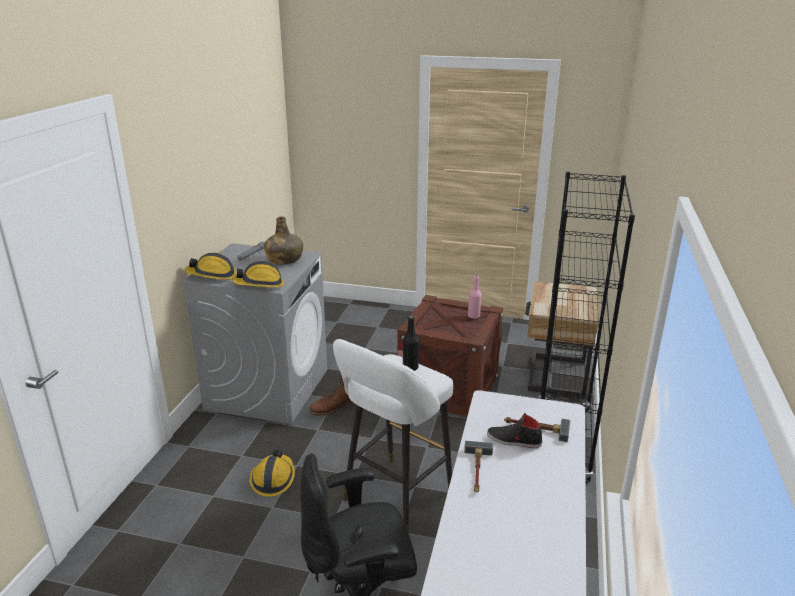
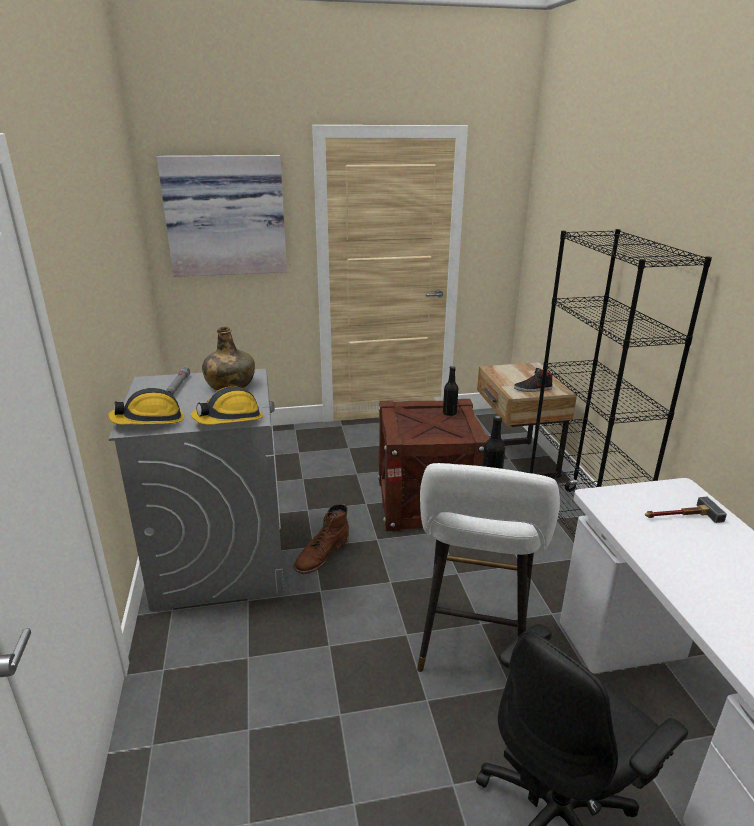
camera: 25 degrees left, 0 degrees up
hard hat [250,450,295,497] -> none
hammer [464,441,493,492] -> none
pink bottle [468,275,481,318] -> black bottle [443,366,458,416]
black shoe [487,413,542,448] -> black shoe moved to [514,368,553,392]
none -> picture [157,155,287,277]

